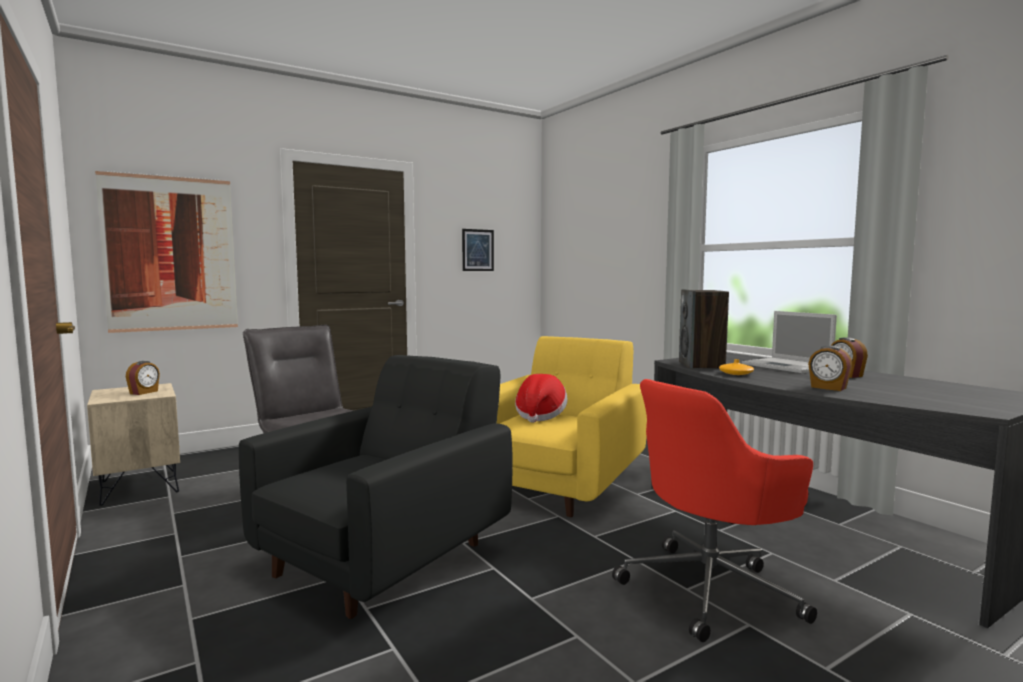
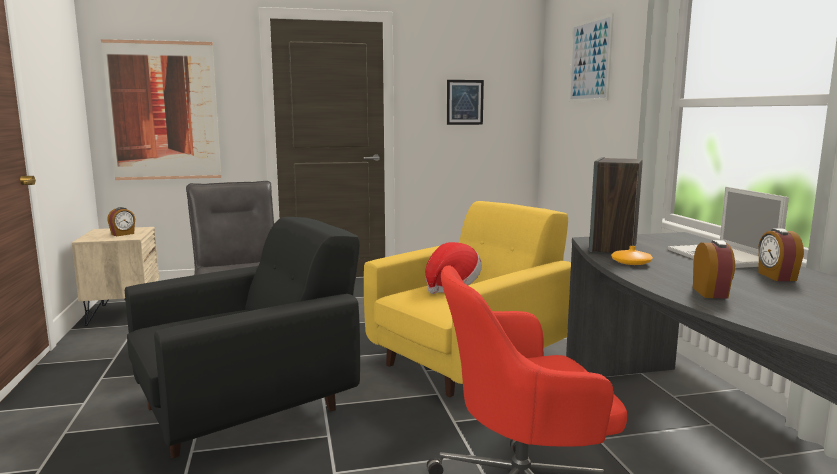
camera: 20 degrees right, 5 degrees up
alarm clock [808,345,852,391] -> alarm clock turned 150 degrees counterclockwise [693,240,735,299]
none -> picture [569,14,614,102]

